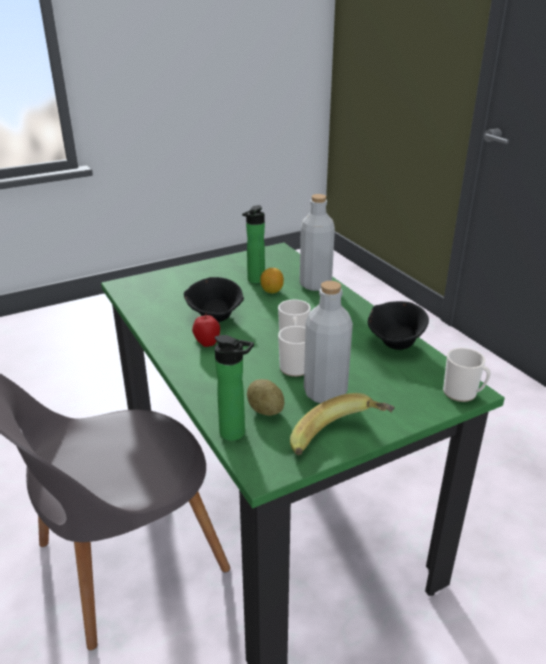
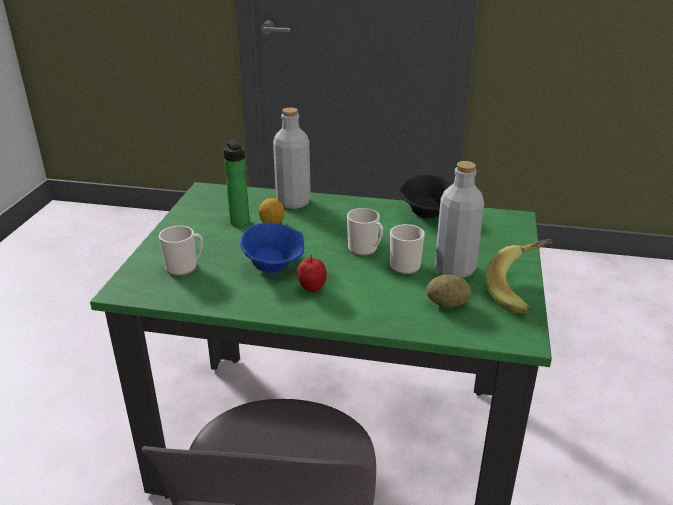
camera: 50 degrees left, 0 degrees up
black bowl [184,277,244,322] -> blue bowl [240,223,304,273]
bottle [215,335,254,441] -> none
mug [443,348,491,402] -> mug moved to [159,226,203,276]

